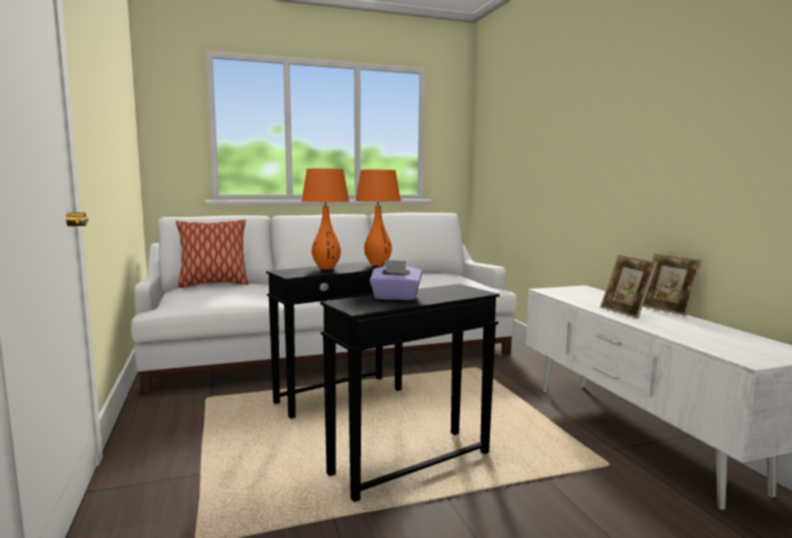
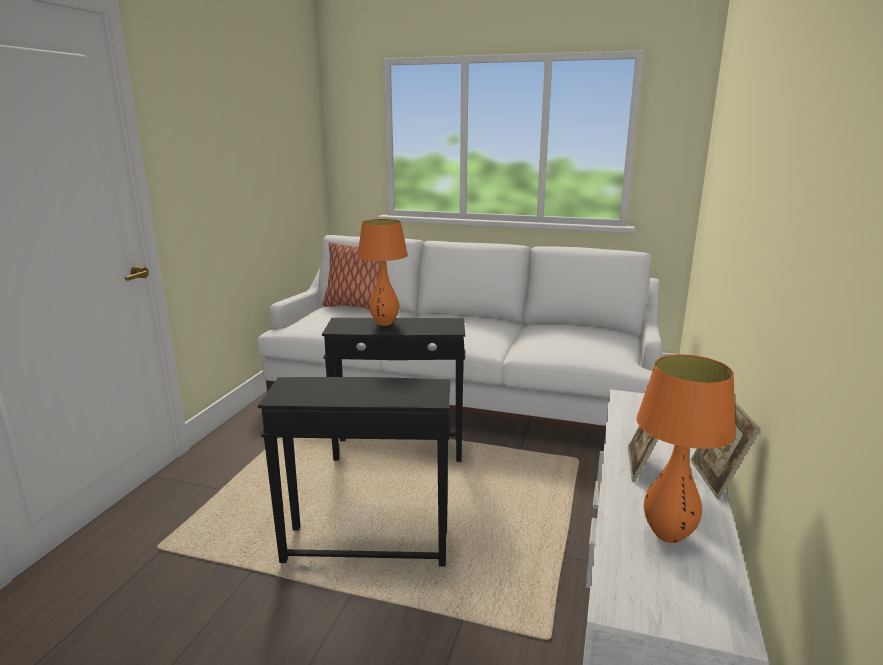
camera: 35 degrees right, 10 degrees up
orange table lamp [355,170,401,266] -> orange table lamp moved to [636,354,736,543]
purple tissue box [370,260,422,300] -> none

